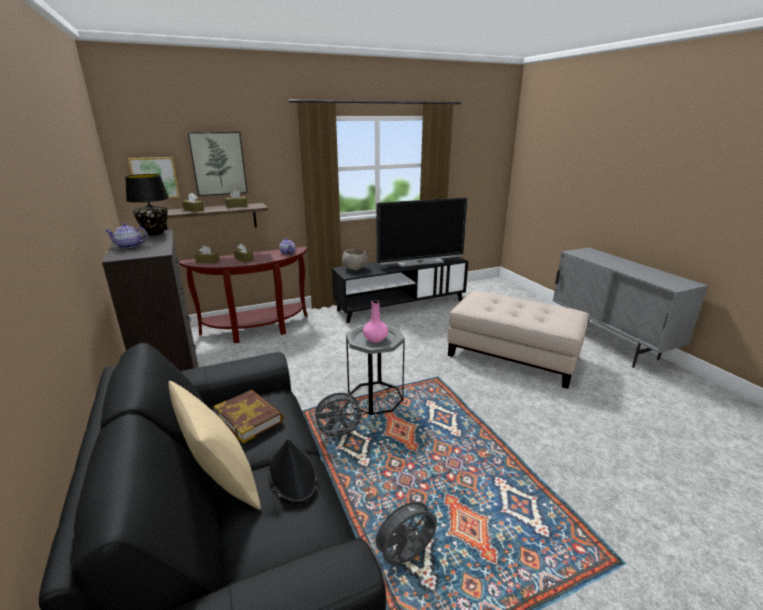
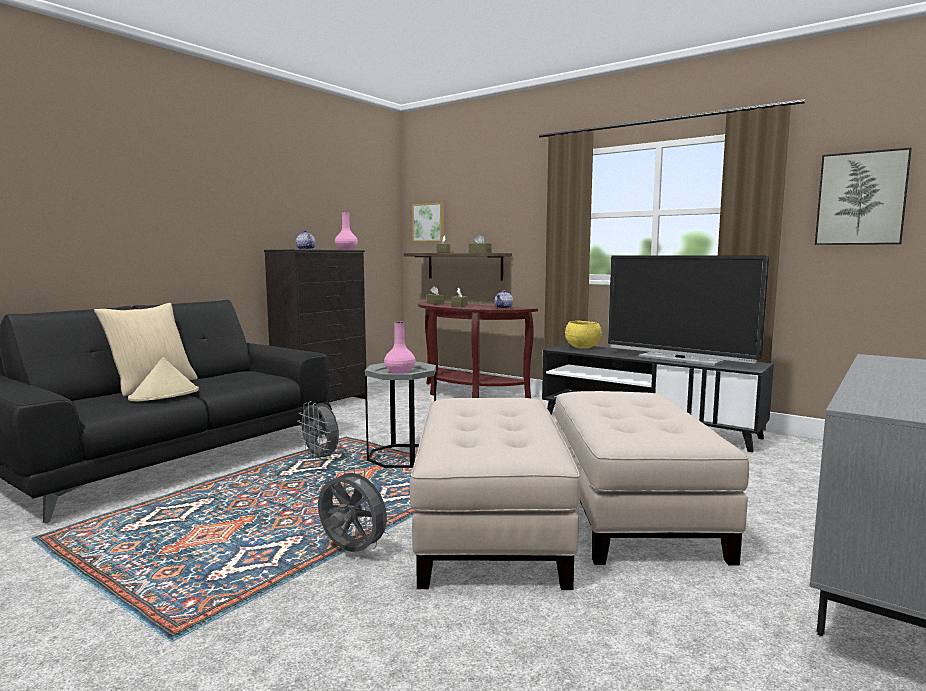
camera: 60 degrees right, 15 degrees down
black table lamp [125,174,169,235] -> pink vase [335,212,358,250]
picture [188,132,248,196] -> picture moved to [815,147,912,245]
book [214,390,284,444] -> none
black hat [268,439,318,504] -> beige hat [128,357,199,401]
grey bowl [342,249,367,270] -> yellow bowl [565,321,602,349]
grey fan [371,496,437,565] -> grey fan moved to [318,467,393,552]
none -> beige ottoman [410,398,580,590]

